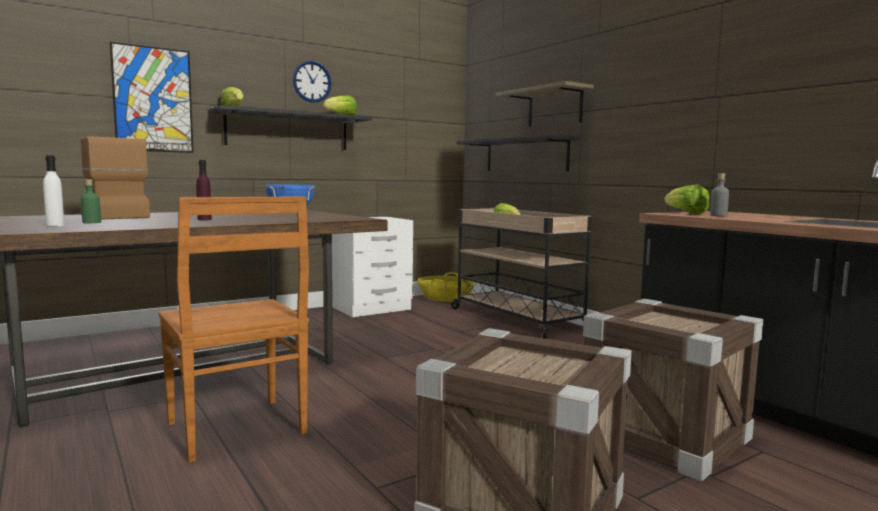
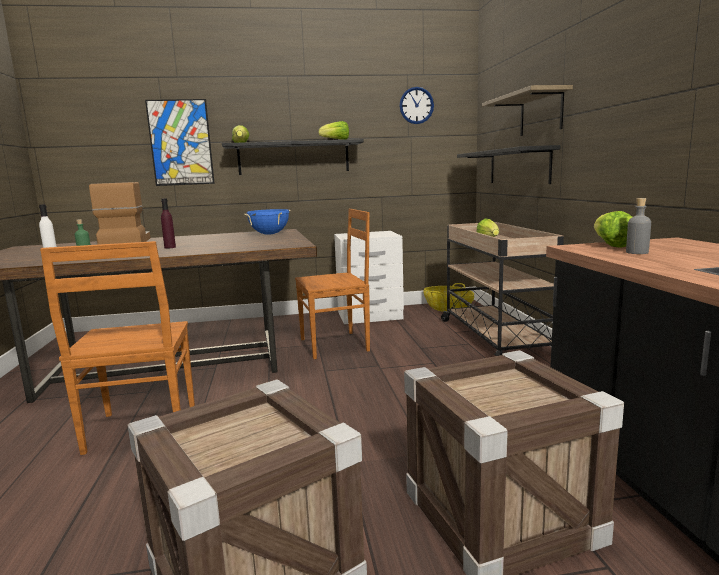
camera: 25 degrees right, 5 degrees up
wall clock [293,61,332,103] -> wall clock moved to [399,87,434,124]
none -> brown chair [295,209,370,359]

